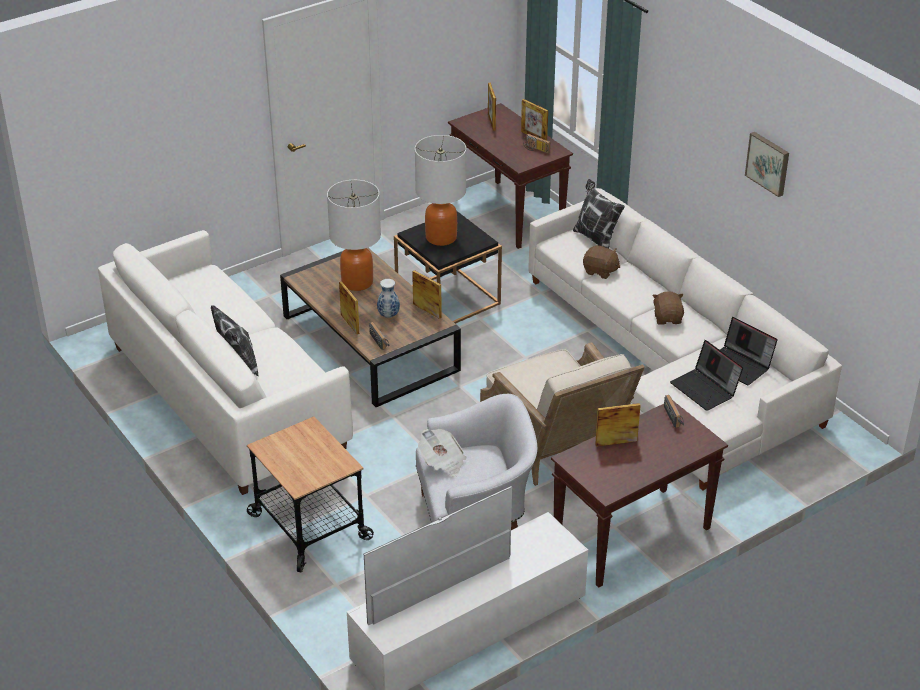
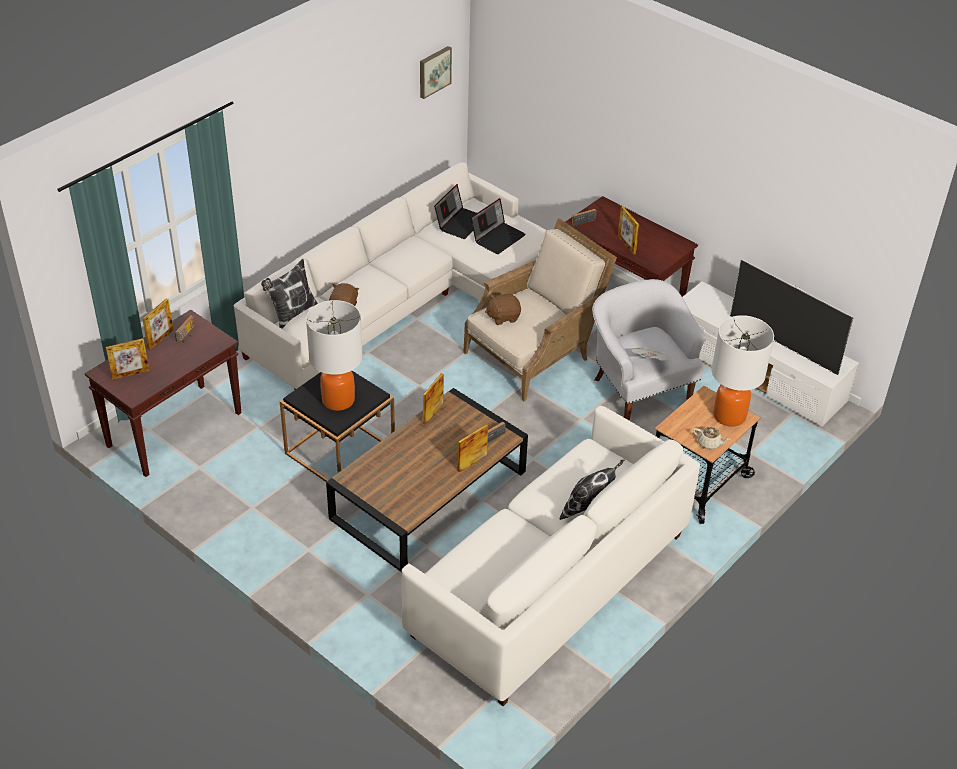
camera: 105 degrees left, 5 degrees up
table lamp [327,180,381,291] -> table lamp moved to [711,315,774,427]
vase [377,279,400,318] -> none
brown plush toy [652,291,684,325] -> brown plush toy moved to [485,293,521,325]
picture [745,132,789,197] -> picture moved to [420,46,452,99]
none -> beige teapot [693,426,731,449]

